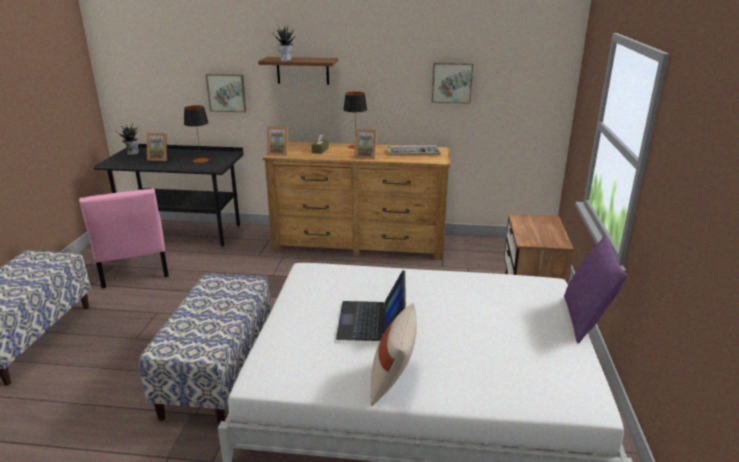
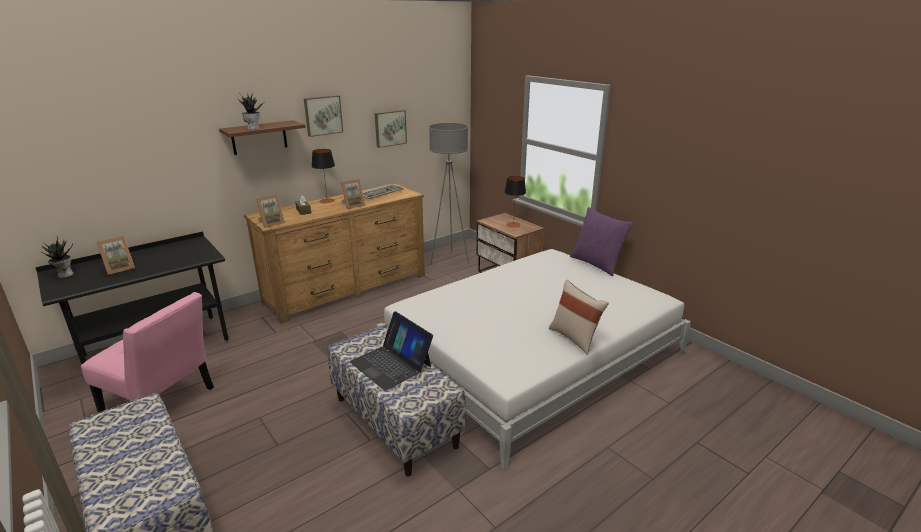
camera: 45 degrees left, 0 degrees up
table lamp [184,105,209,163] -> table lamp moved to [504,176,526,227]
picture [206,74,247,112] -> picture moved to [304,95,343,137]
laptop [336,270,406,341] -> laptop moved to [350,311,433,391]
none -> grey floor lamp [429,123,469,265]

